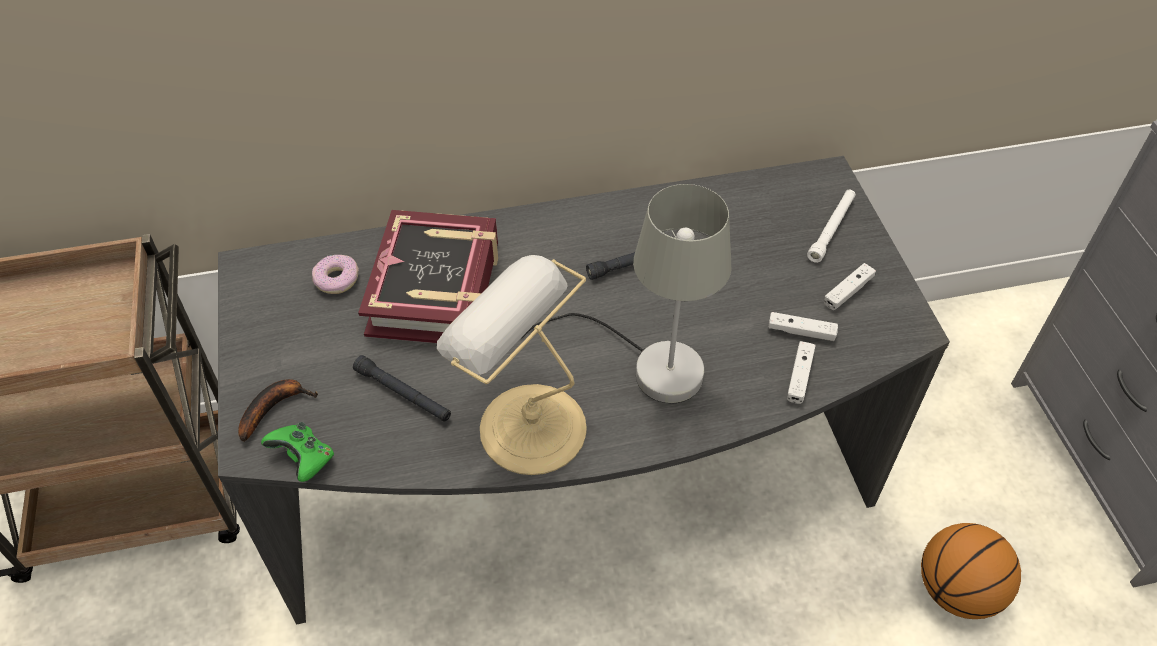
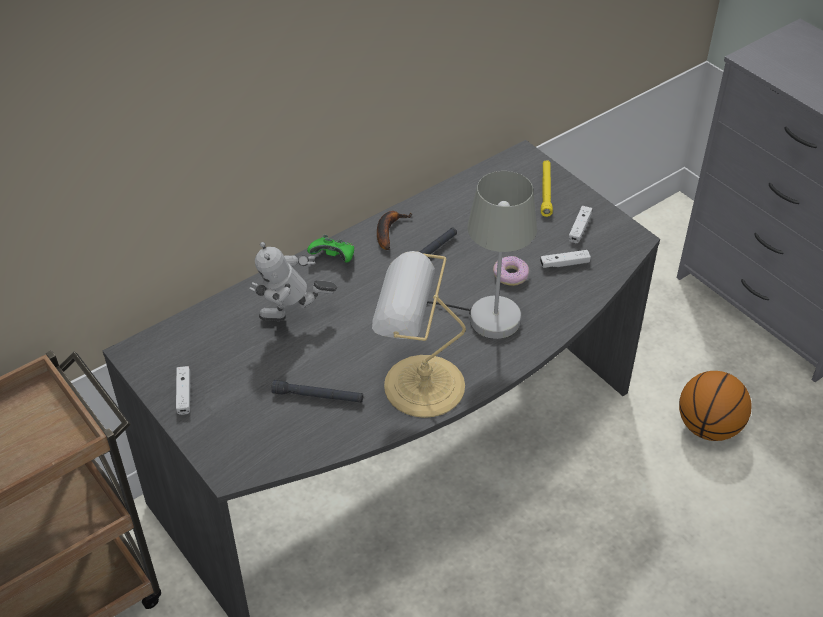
camera: 25 degrees left, 5 degrees down
banana [238,379,318,442] -> banana moved to [377,211,412,250]
green game controller [261,422,334,482] -> green game controller moved to [307,235,354,263]
donut [312,255,359,294] -> donut moved to [493,256,529,286]
book [358,210,498,343] -> toy robot [249,242,337,321]
white game controller [787,341,816,404] -> white game controller moved to [176,366,190,415]
white flashlight [807,190,856,263] -> yellow flashlight [541,160,553,217]

